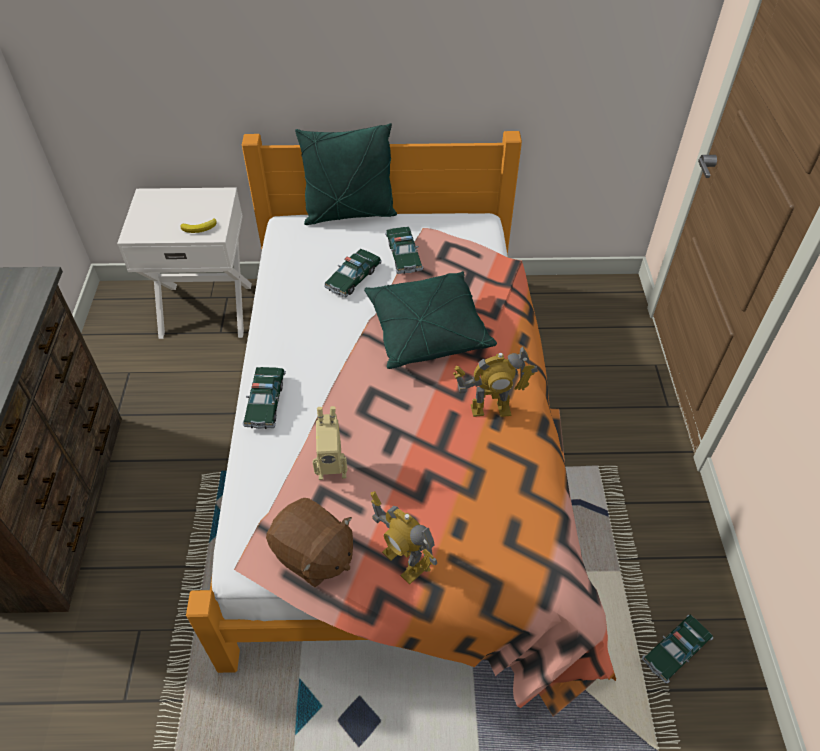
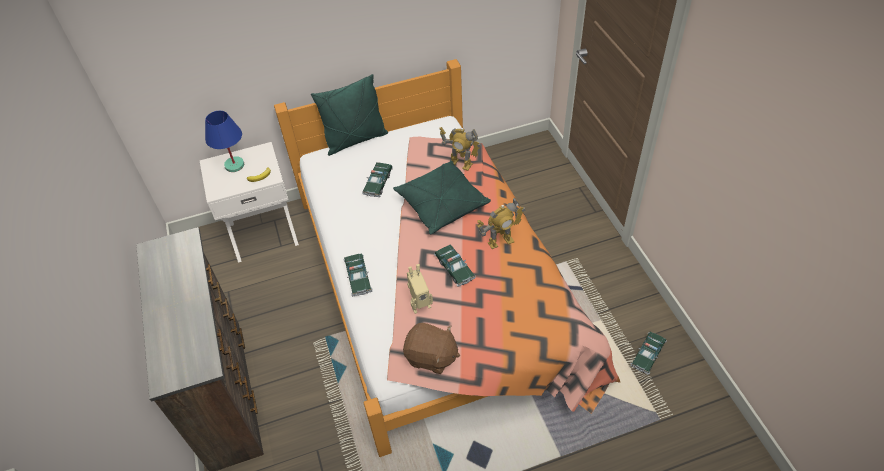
camera: 15 degrees left, 0 degrees up
toy robot [370,491,437,585] -> toy robot moved to [440,127,481,171]
toy car [385,227,423,274] -> toy car moved to [434,244,476,287]
none -> blue table lamp [205,111,244,172]

